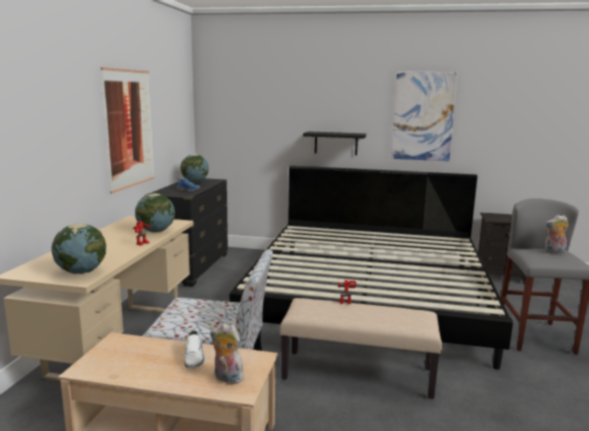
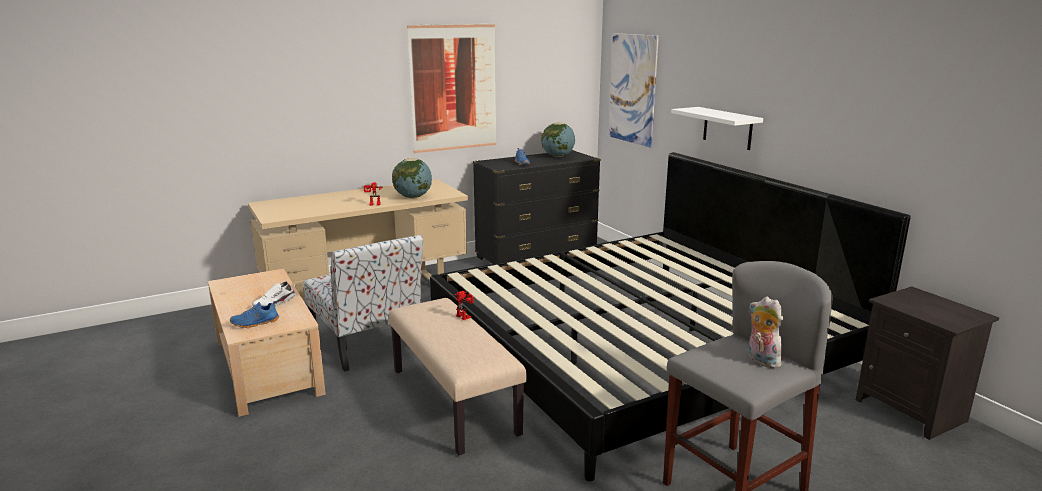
camera: 50 degrees right, 5 degrees up
globe [51,223,106,274] -> none
plush toy [210,323,244,384] -> blue shoe [230,301,279,328]
black shelf [303,131,366,155] -> white shelf [671,107,763,150]
picture [391,71,458,161] -> picture moved to [609,33,659,148]

